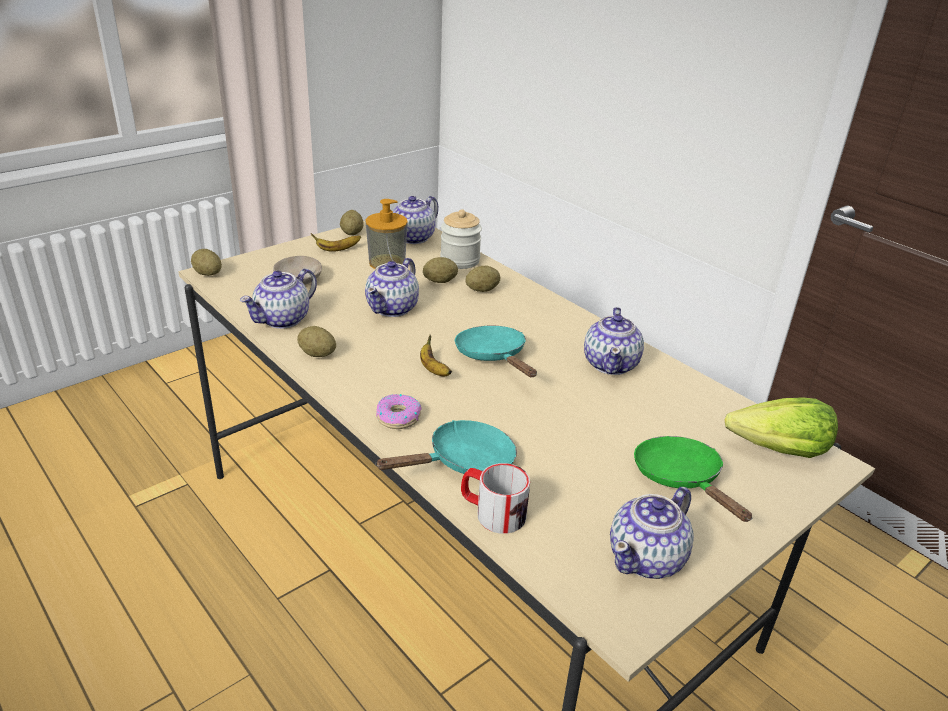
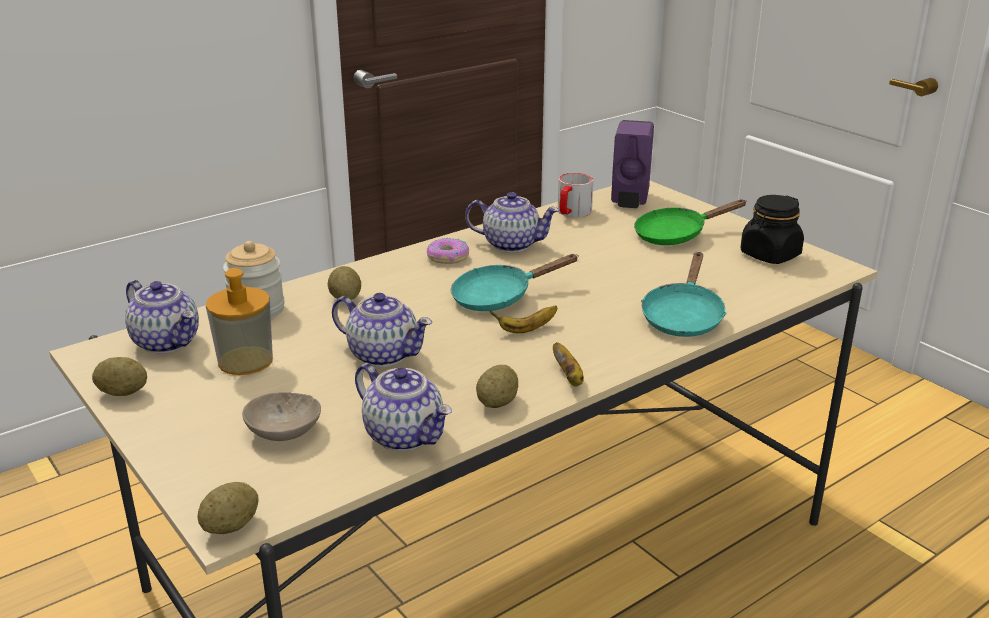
camera: 85 degrees left, 5 degrees down
banana [311,233,361,252] -> banana moved to [553,342,584,387]
turquoise frying pan [375,420,517,474] -> turquoise frying pan turned 135 degrees counterclockwise [641,252,726,337]
donut [376,394,422,429] -> donut moved to [427,238,469,264]
potato [423,257,458,283] -> none
mug [461,463,530,534] -> mug moved to [558,173,593,217]
teapot [610,487,694,579] -> black jar [741,195,804,264]
lettuce [725,398,838,458] -> purple soap dispenser [611,120,654,208]

